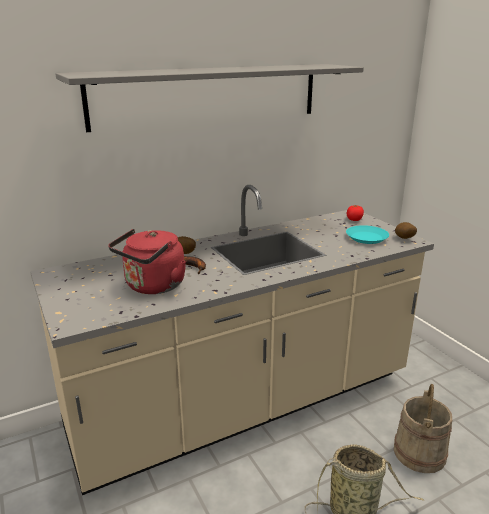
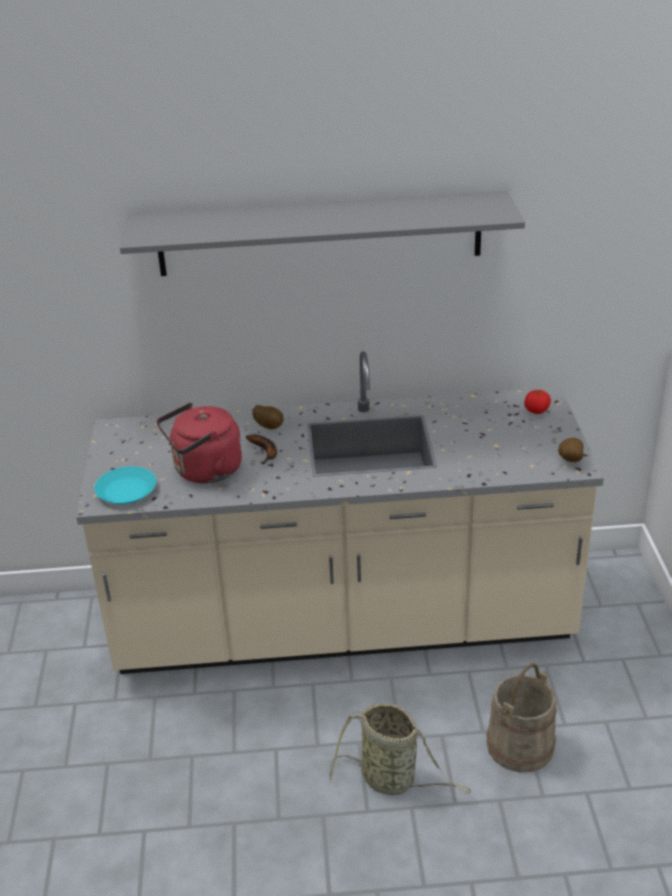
camera: 25 degrees right, 10 degrees up
turquoise plate [346,225,389,244] -> turquoise plate moved to [94,467,156,504]

